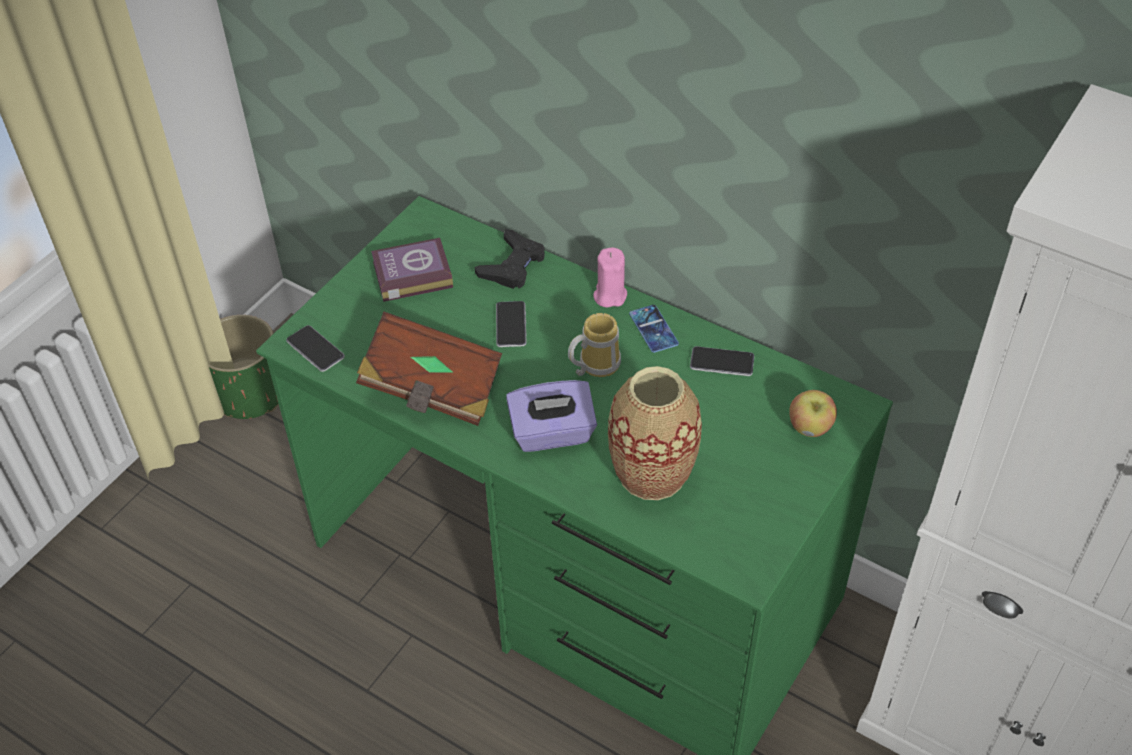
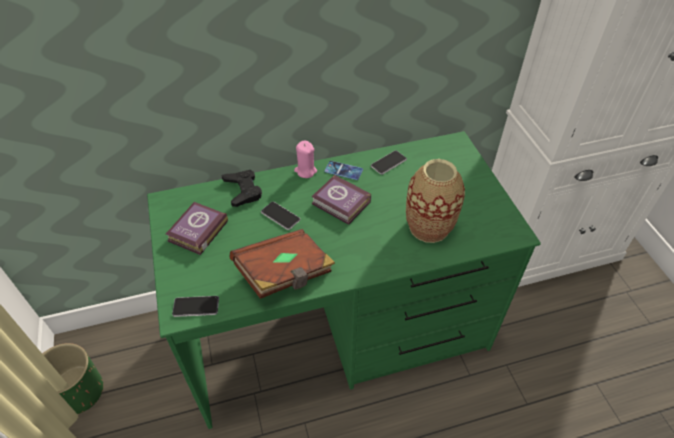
camera: 50 degrees left, 0 degrees up
purple tissue box [506,380,597,452] -> none
mug [568,313,621,377] -> book [311,175,371,225]
apple [789,390,837,437] -> none

